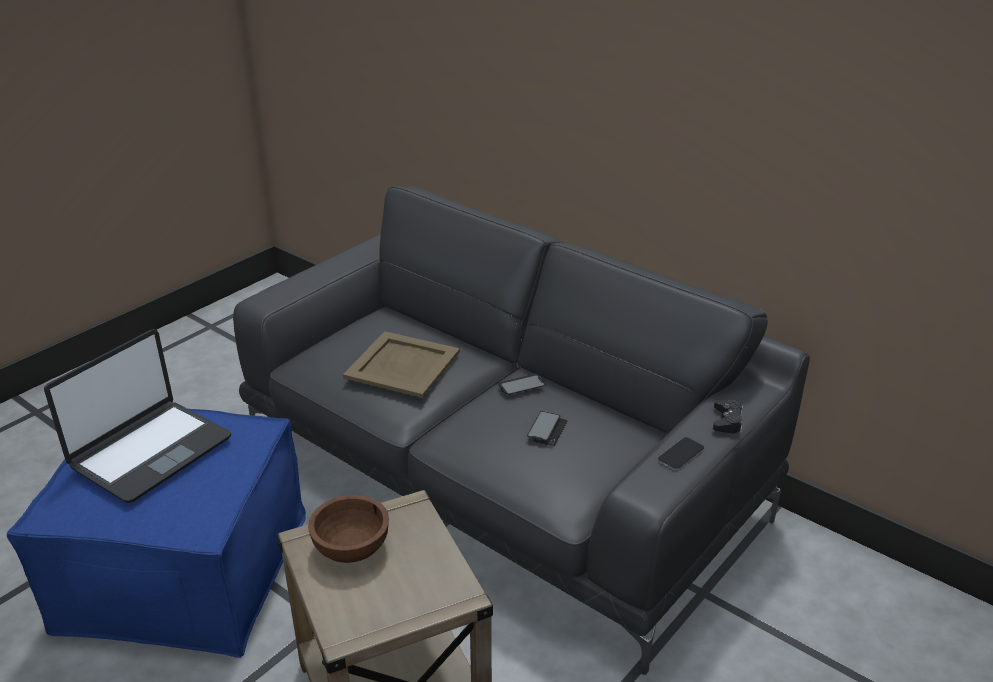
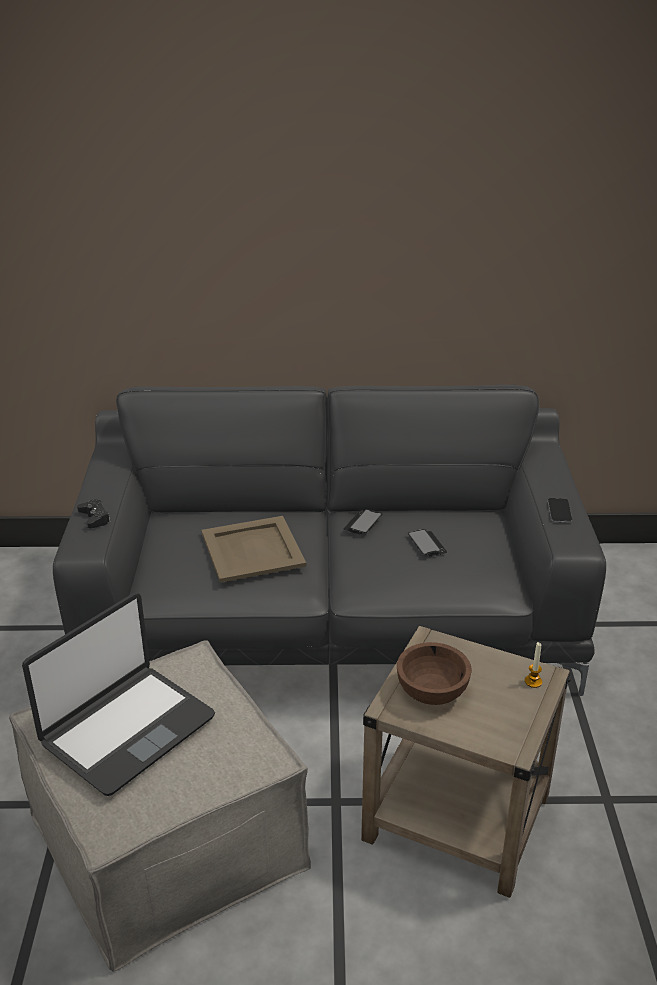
camera: 40 degrees left, 0 degrees up
blue ottoman [7,409,306,658] -> beige ottoman [9,640,311,971]
laptop [44,329,231,503] -> laptop turned 45 degrees clockwise [22,593,215,796]
black game controller [713,400,743,433] -> black game controller moved to [77,499,111,529]
none -> candle [525,642,542,688]

